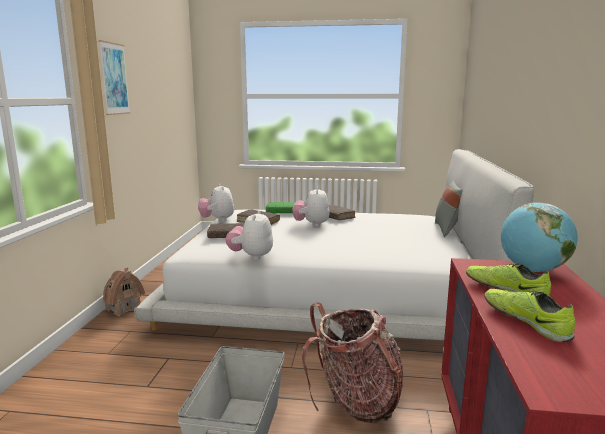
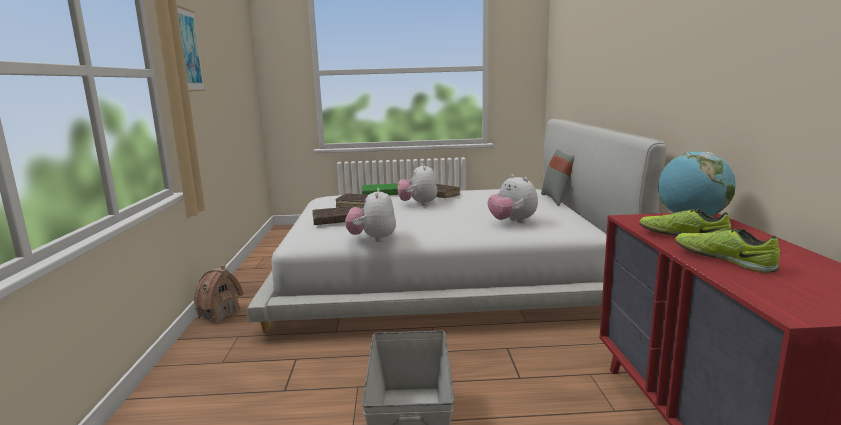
camera: 10 degrees left, 0 degrees up
plush toy [198,184,234,221] -> plush toy moved to [488,174,538,223]
backpack [302,302,403,423] -> none

